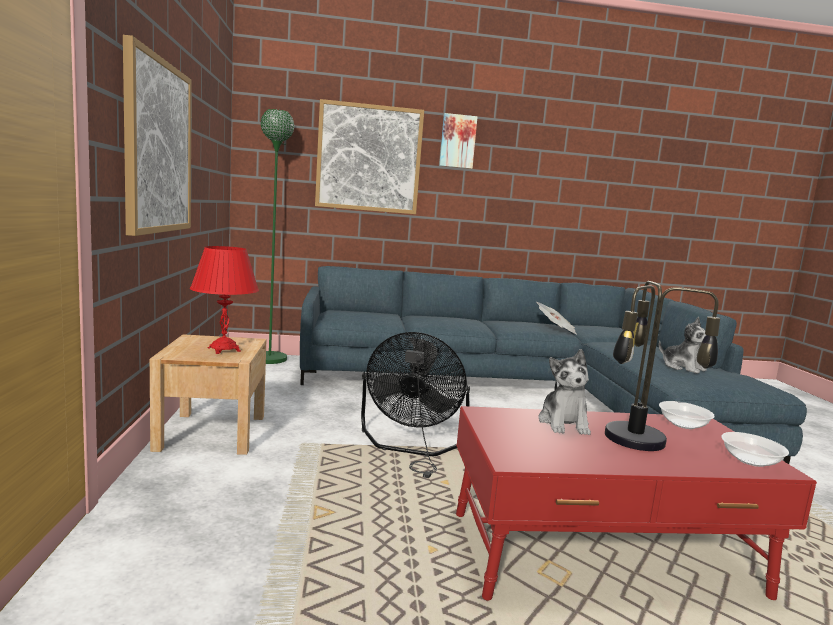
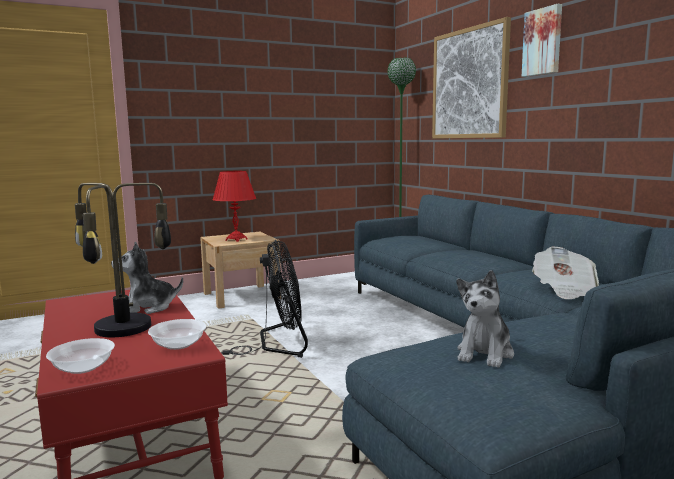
camera: 70 degrees right, 0 degrees up
picture [123,35,192,236] -> none

